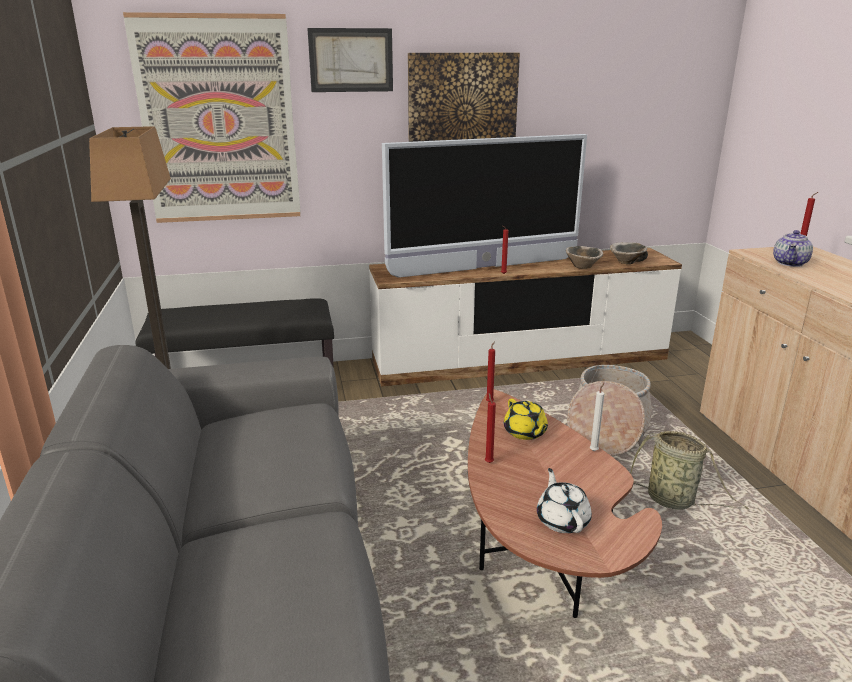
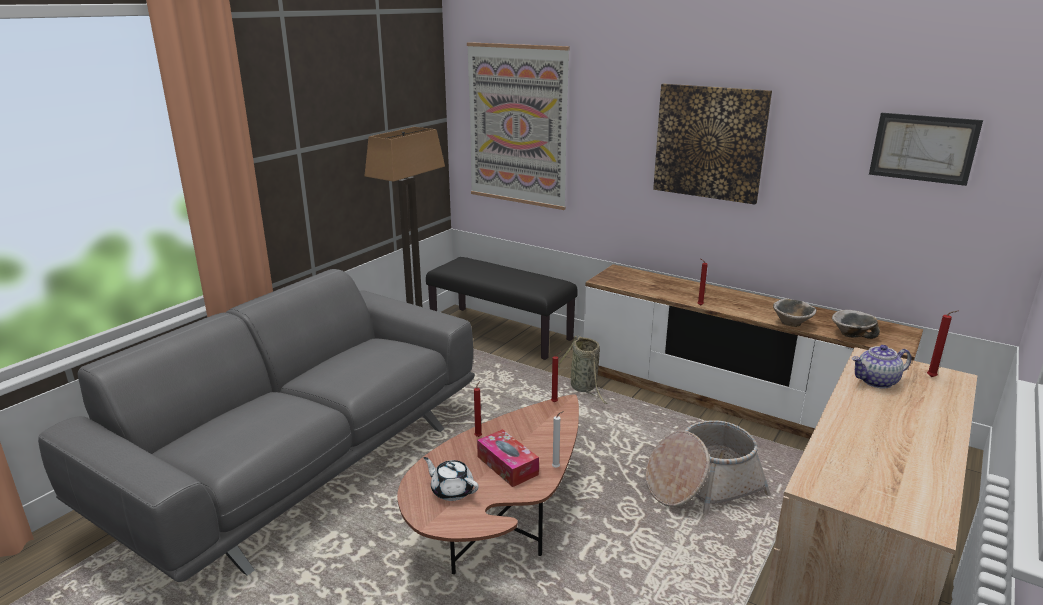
camera: 45 degrees right, 0 degrees up
picture [307,28,393,92] -> picture moved to [869,113,983,186]
television [382,134,587,278] -> none
yellow teapot [504,399,548,440] -> none
white teapot [537,468,592,533] -> white teapot turned 90 degrees counterclockwise [423,457,479,501]
basket [630,431,749,510] -> basket moved to [558,335,608,404]
none -> tissue box [477,429,539,487]

